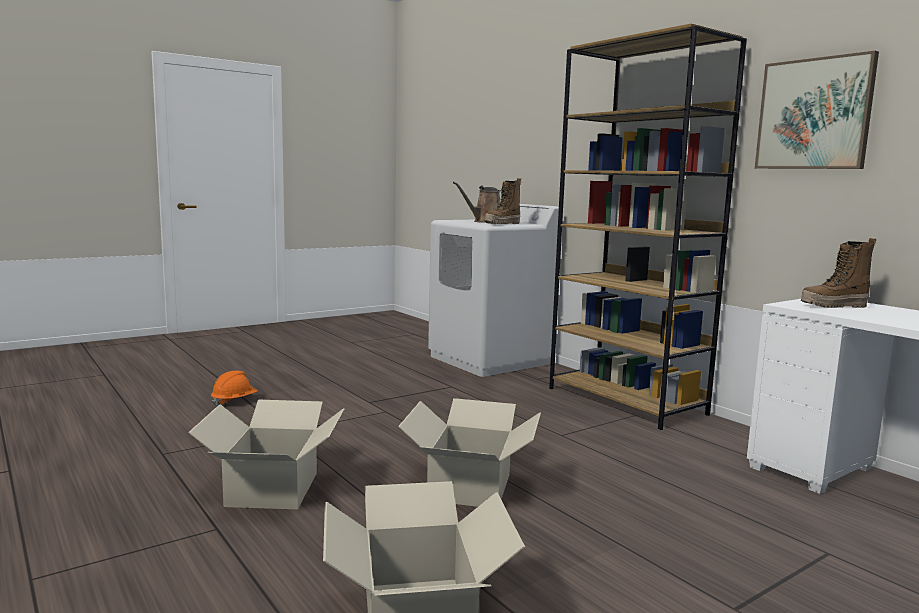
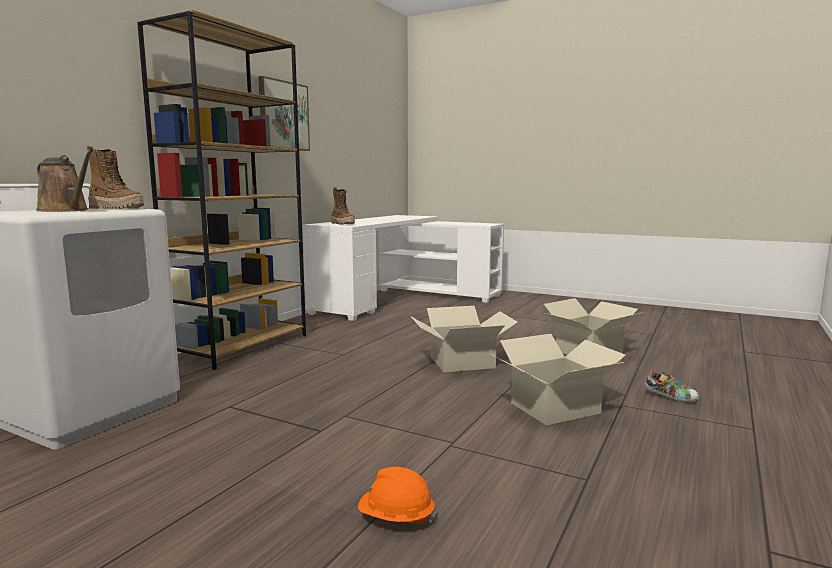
camera: 115 degrees left, 0 degrees up
none -> shoe [645,371,699,403]

